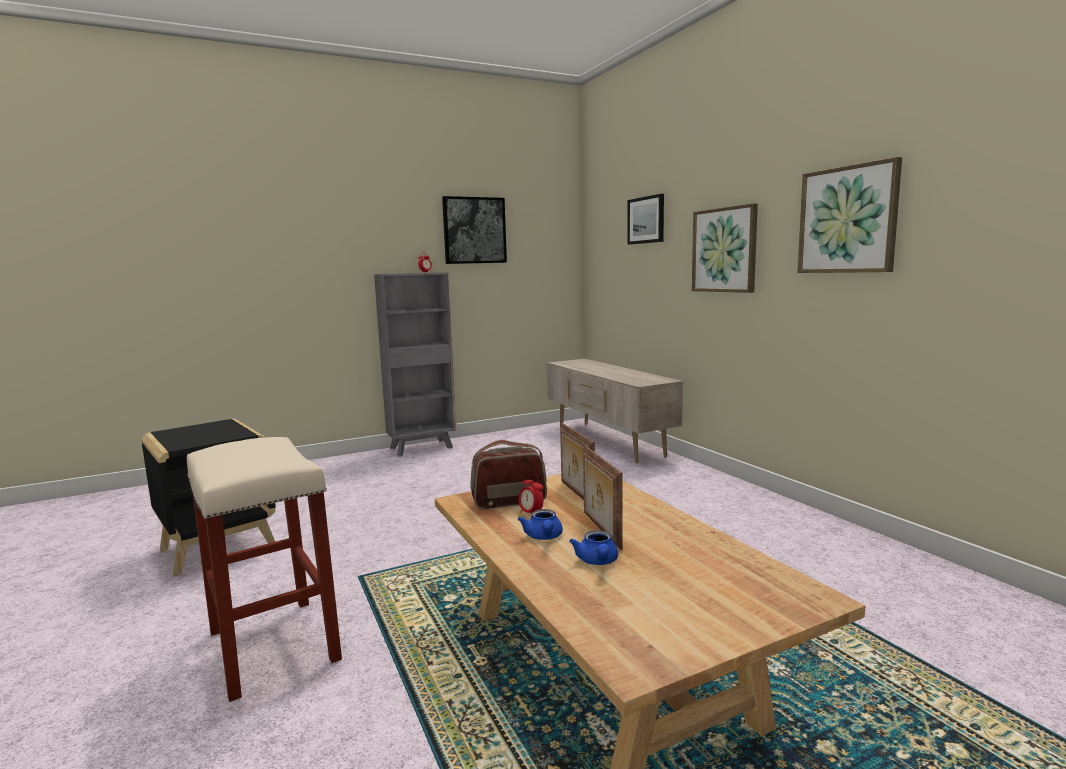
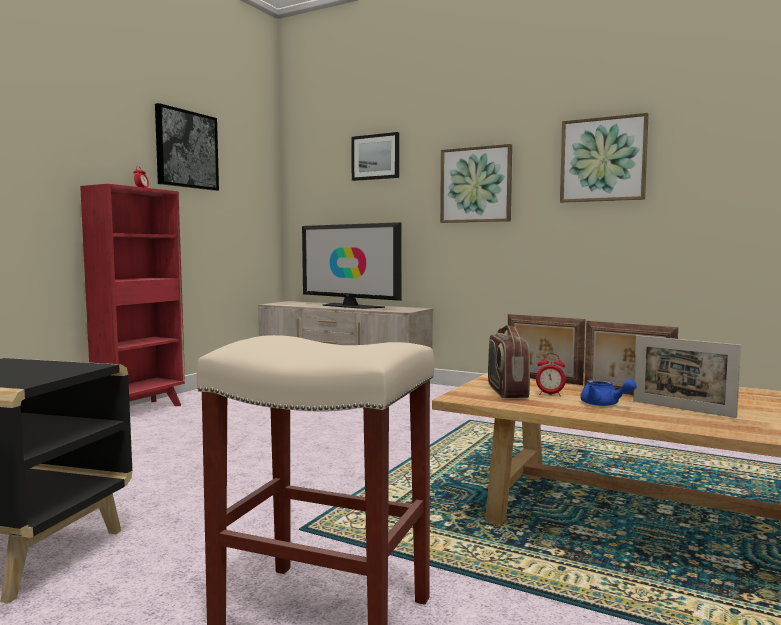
camera: 35 degrees left, 5 degrees down
grey bookcase [374,272,456,457] -> red bookcase [80,184,185,406]
radio [471,440,547,509] -> radio turned 45 degrees counterclockwise [488,325,530,398]
blue teapot [569,530,618,565] -> picture frame [633,335,741,418]
none -> television [302,222,402,309]

